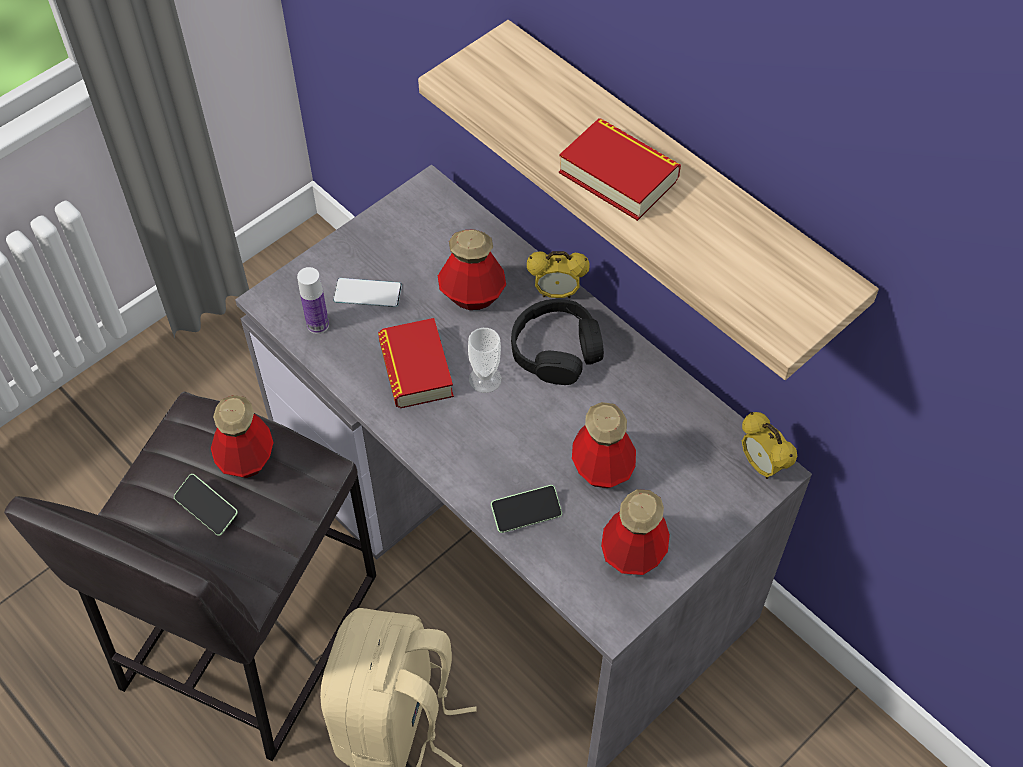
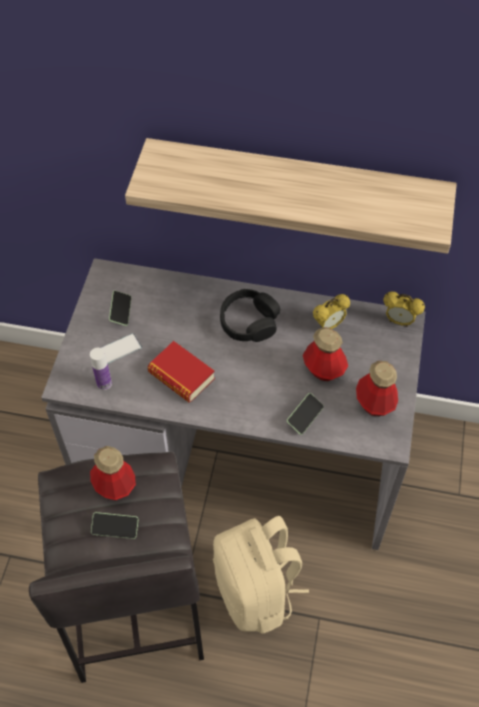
camera: 35 degrees left, 0 degrees up
bottle [438,229,506,310] -> none
cup [468,328,502,393] -> none
alarm clock [527,251,589,298] -> alarm clock moved to [313,294,350,329]
book [559,118,681,221] -> none
none -> phone [109,291,132,326]

